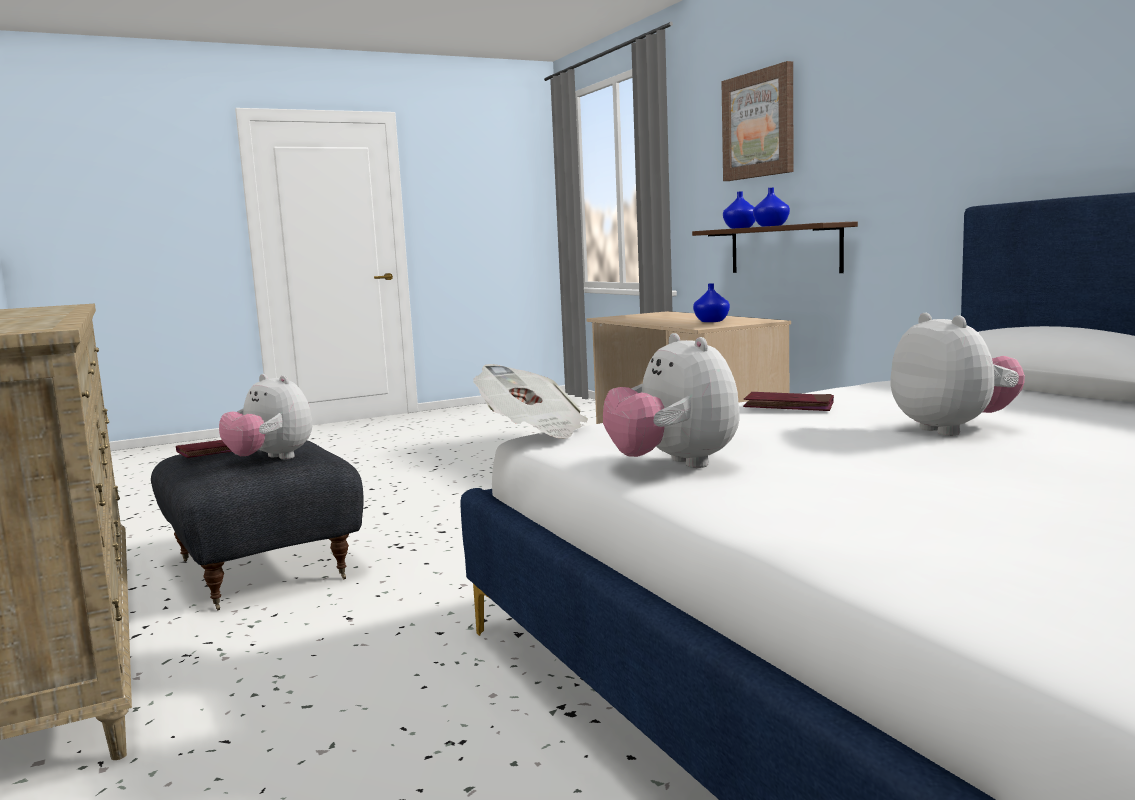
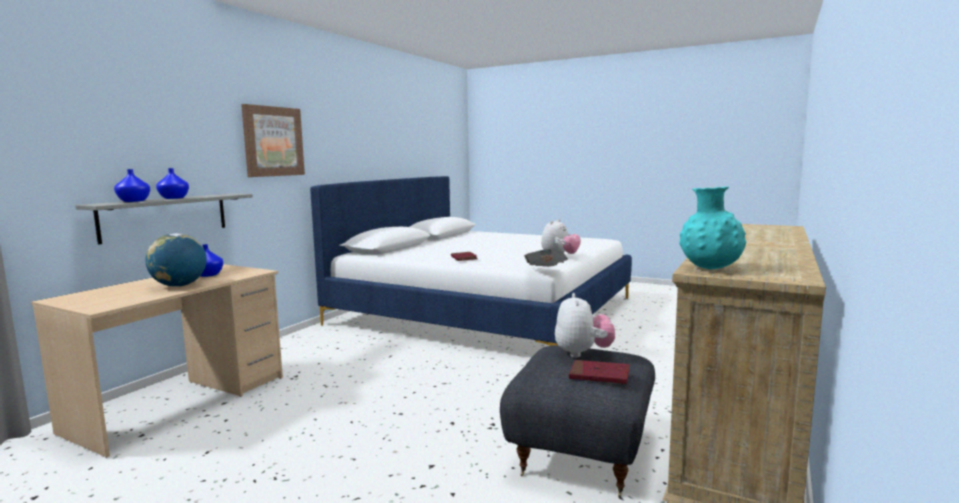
camera: 125 degrees left, 0 degrees up
brown shelf [692,221,858,273] -> grey shelf [75,193,253,245]
picture [722,61,793,181] -> picture moved to [241,104,305,177]
plush toy [890,313,1025,436] -> none
none -> globe [145,233,207,287]
none -> turquoise vase [679,186,746,269]

